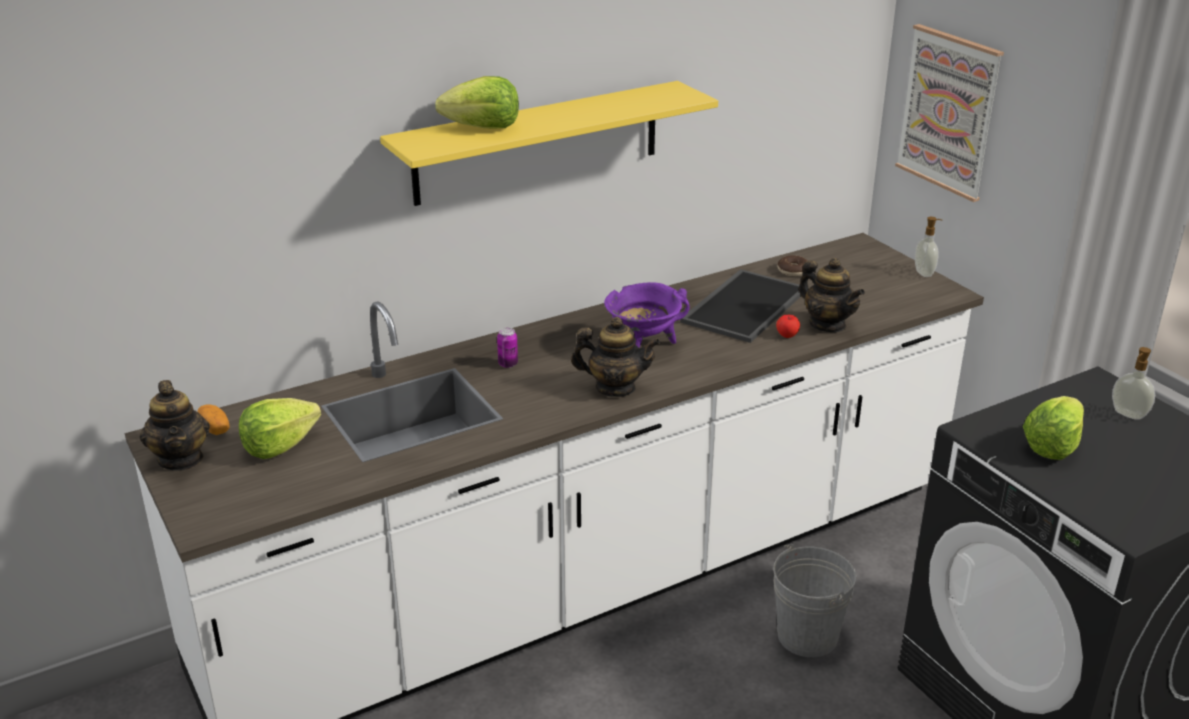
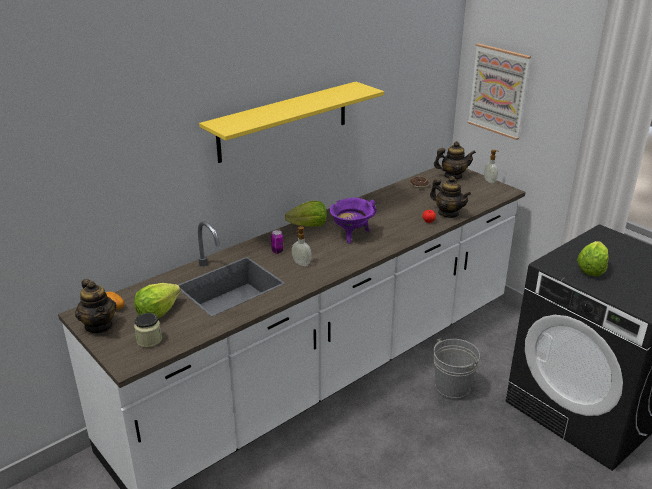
camera: 10 degrees left, 0 degrees up
lettuce [435,76,519,128] -> lettuce moved to [285,201,327,227]
teapot [571,317,660,397] -> teapot moved to [434,141,476,179]
tray [680,269,801,343] -> none
soap dispenser [1112,347,1155,420] -> soap dispenser moved to [292,226,312,266]
none -> jar [134,313,162,348]

